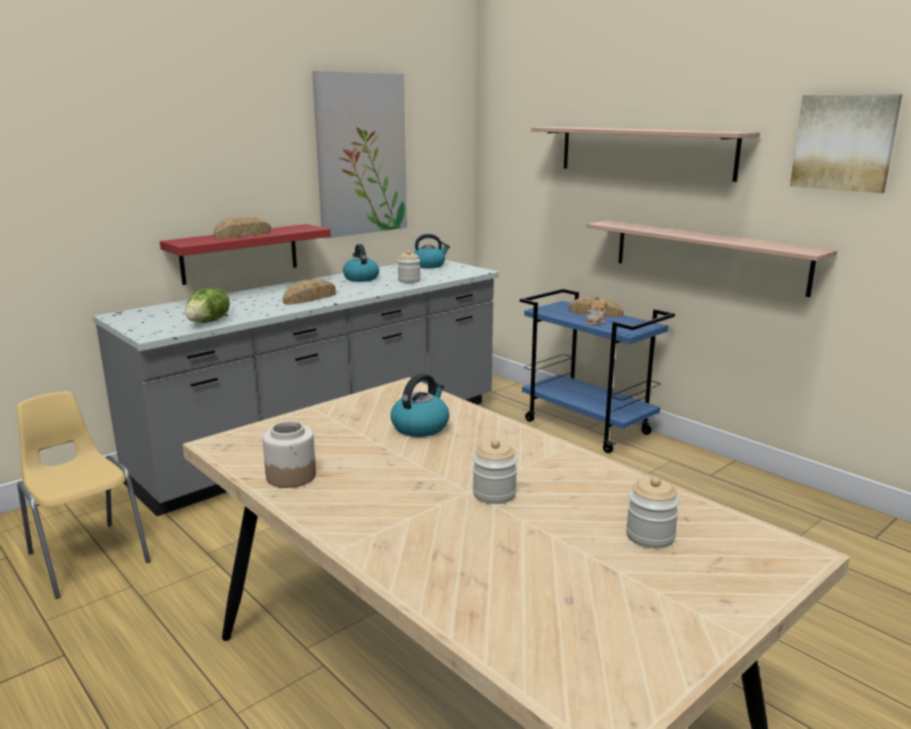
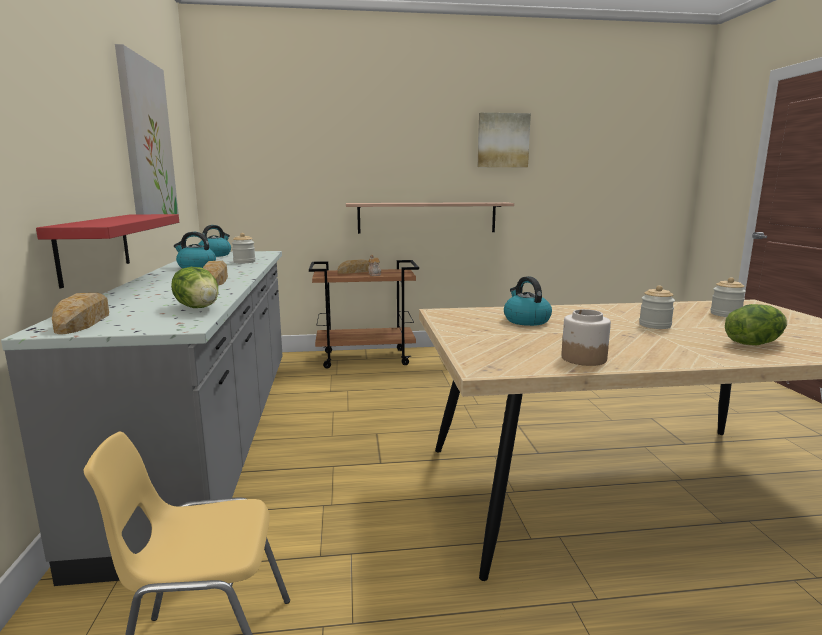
camera: 55 degrees left, 5 degrees down
bread [214,216,271,239] -> bread moved to [52,293,109,334]
blue cart [520,289,675,453] -> brown cart [309,260,419,369]
shelf [531,127,760,182] -> none
none -> lettuce [725,304,787,345]

